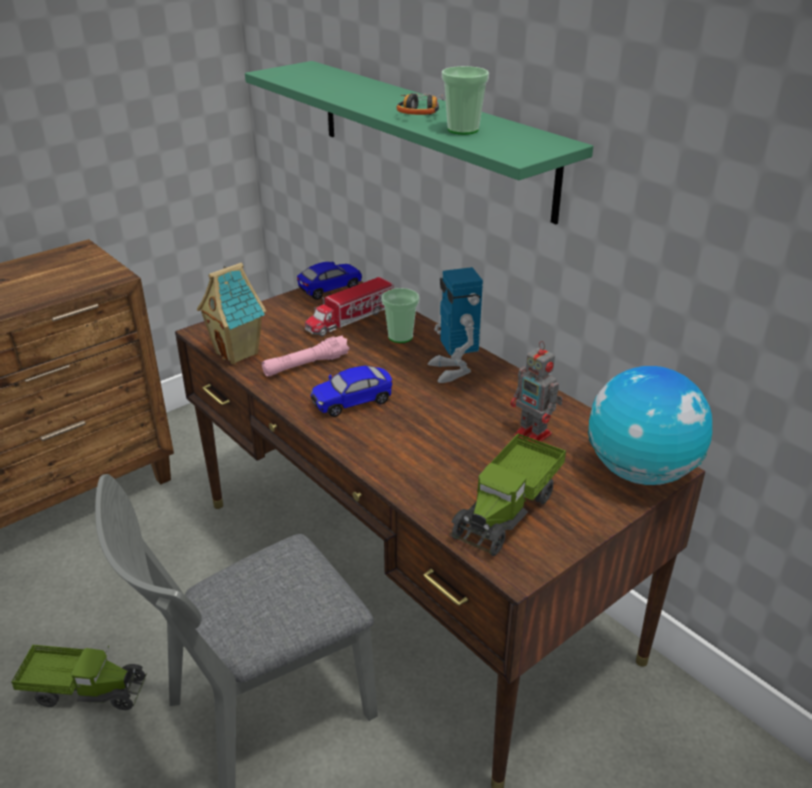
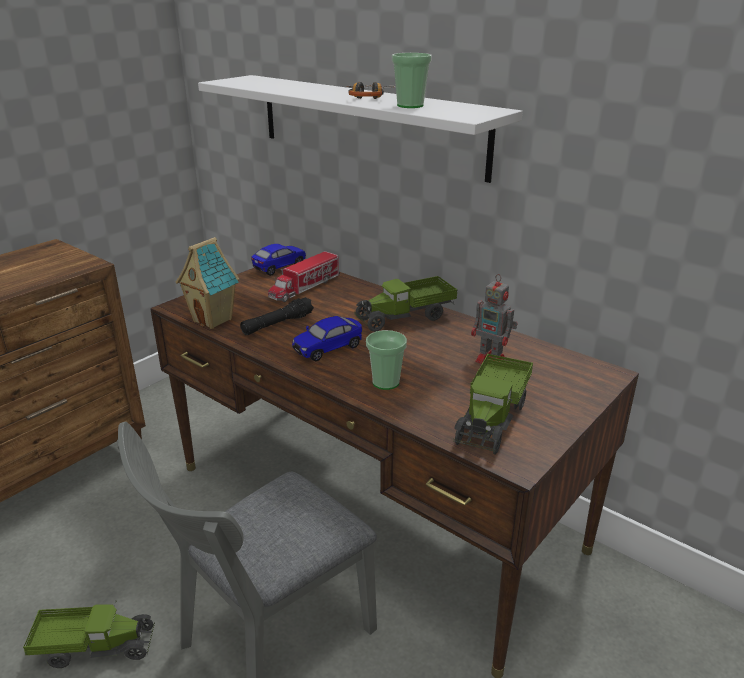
camera: 10 degrees left, 5 degrees down
green shelf [245,61,593,224] -> white shelf [198,75,523,183]
pink flashlight [262,335,350,377] -> black flashlight [240,297,314,335]
cup [382,288,419,343] -> cup moved to [366,330,407,390]
toy robot [428,267,483,383] -> toy truck [354,276,458,332]
globe [588,366,712,485] -> none

